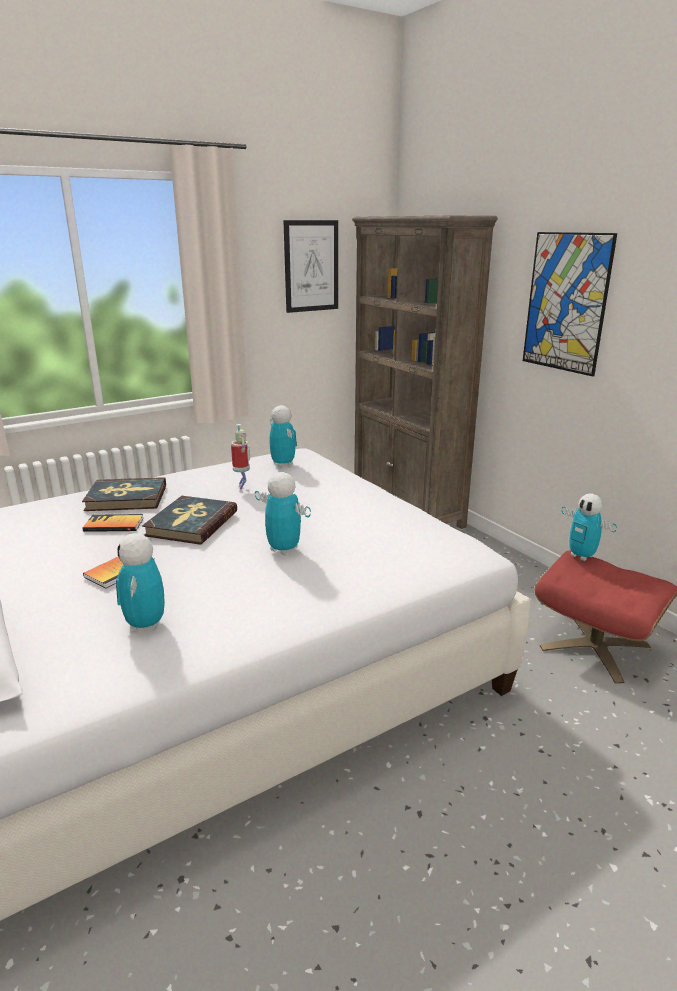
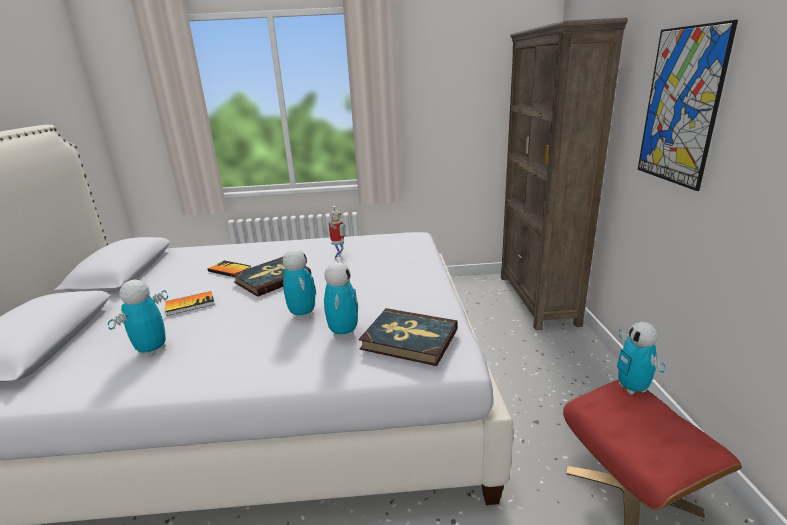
camera: 30 degrees right, 0 degrees up
book [82,477,166,511] -> book moved to [359,308,458,366]
toy robot [270,405,297,467] -> toy robot moved to [324,262,358,338]
picture [283,220,338,313] -> none

